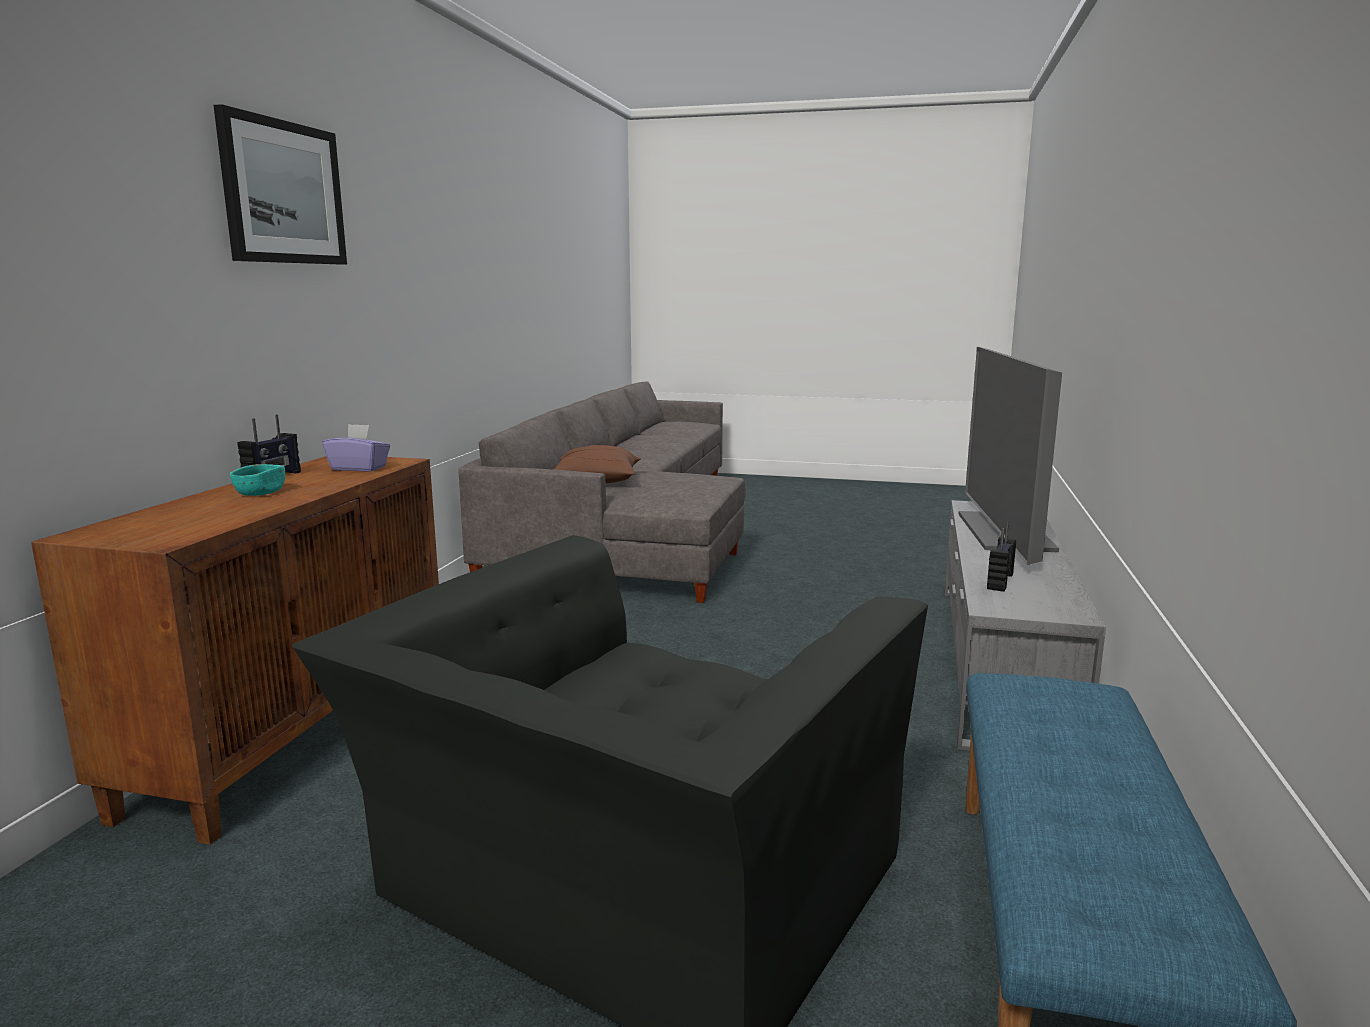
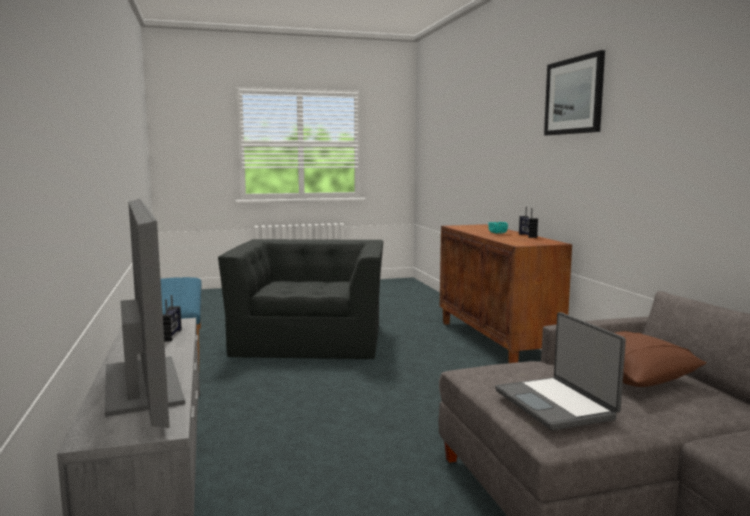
camera: 150 degrees right, 5 degrees down
purple tissue box [322,424,390,472] -> none
none -> laptop [495,312,626,430]

